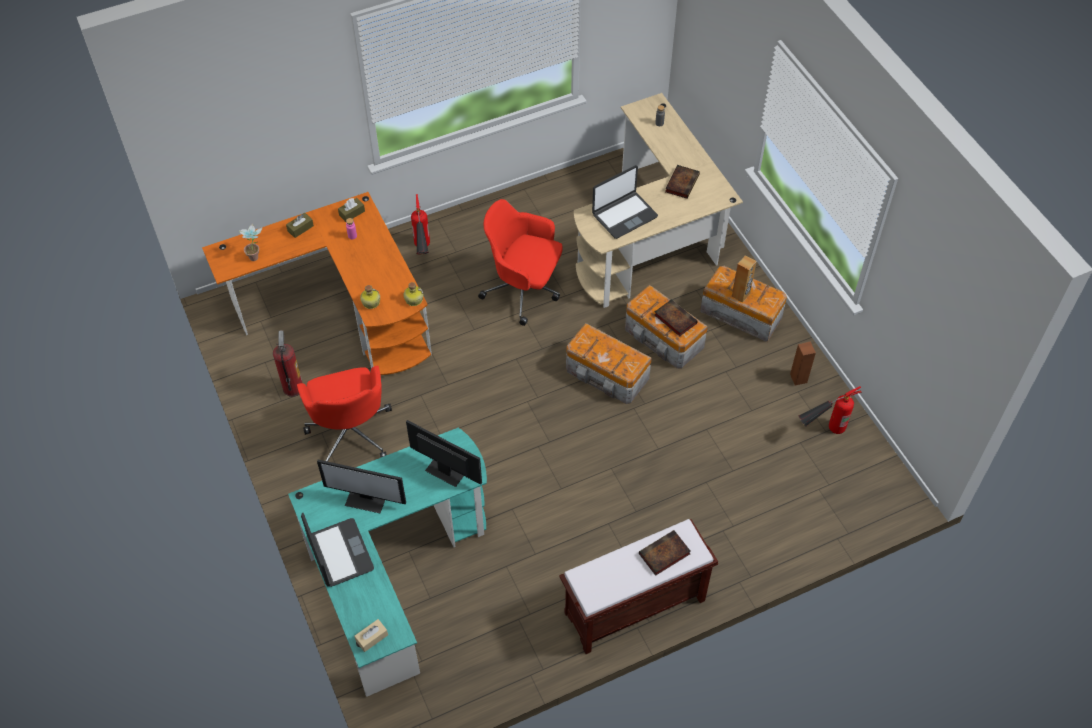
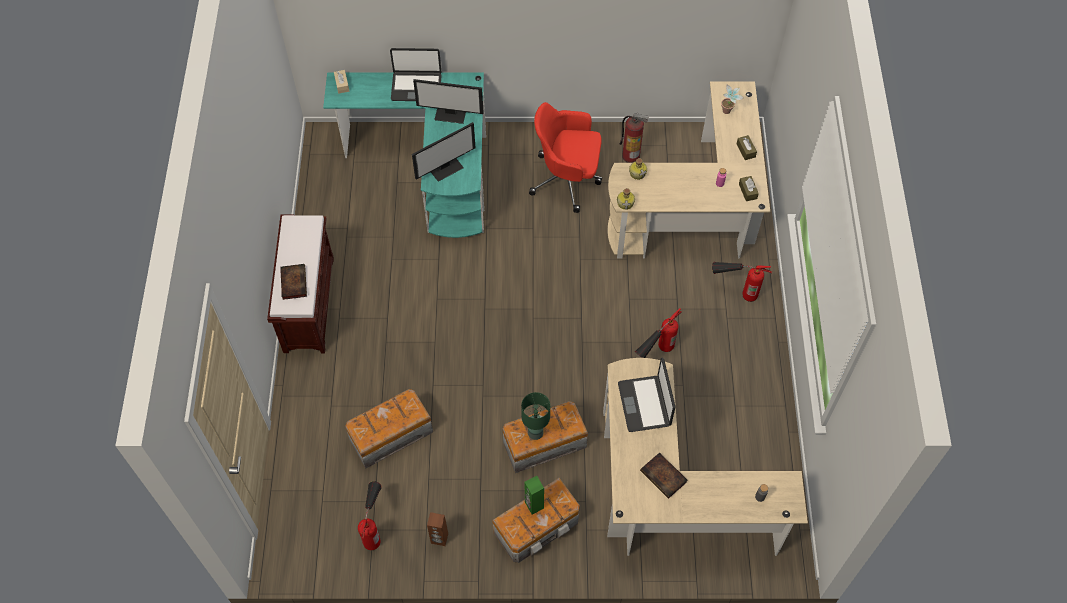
camera: 115 degrees right, 5 degrees up
orange desk [202,192,432,375] -> beige desk [608,82,770,259]
monitor [317,460,406,513] -> monitor turned 120 degrees counterclockwise [413,79,484,124]
red office chair [478,199,563,326] -> fire extinguisher [635,308,682,358]
storage box [566,323,652,404] -> storage box moved to [345,389,433,469]
book [655,299,698,337] -> green table lamp [521,392,550,440]
brown speaker [732,255,757,303] -> green speaker [525,476,544,514]

